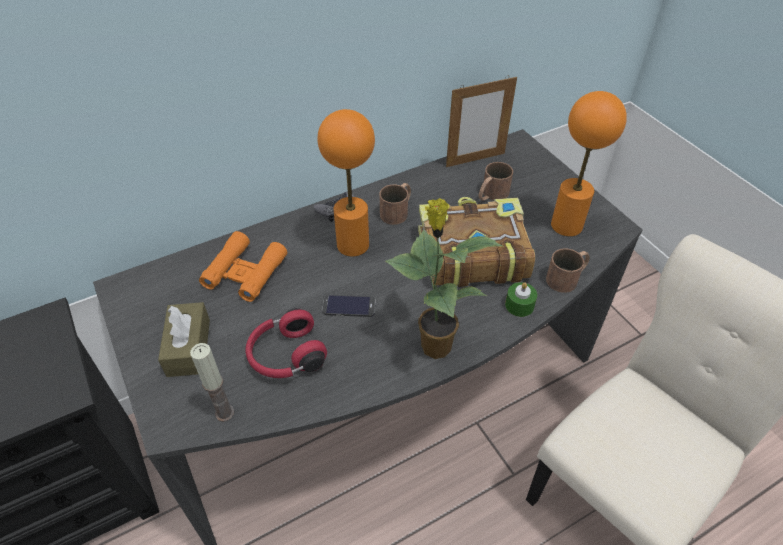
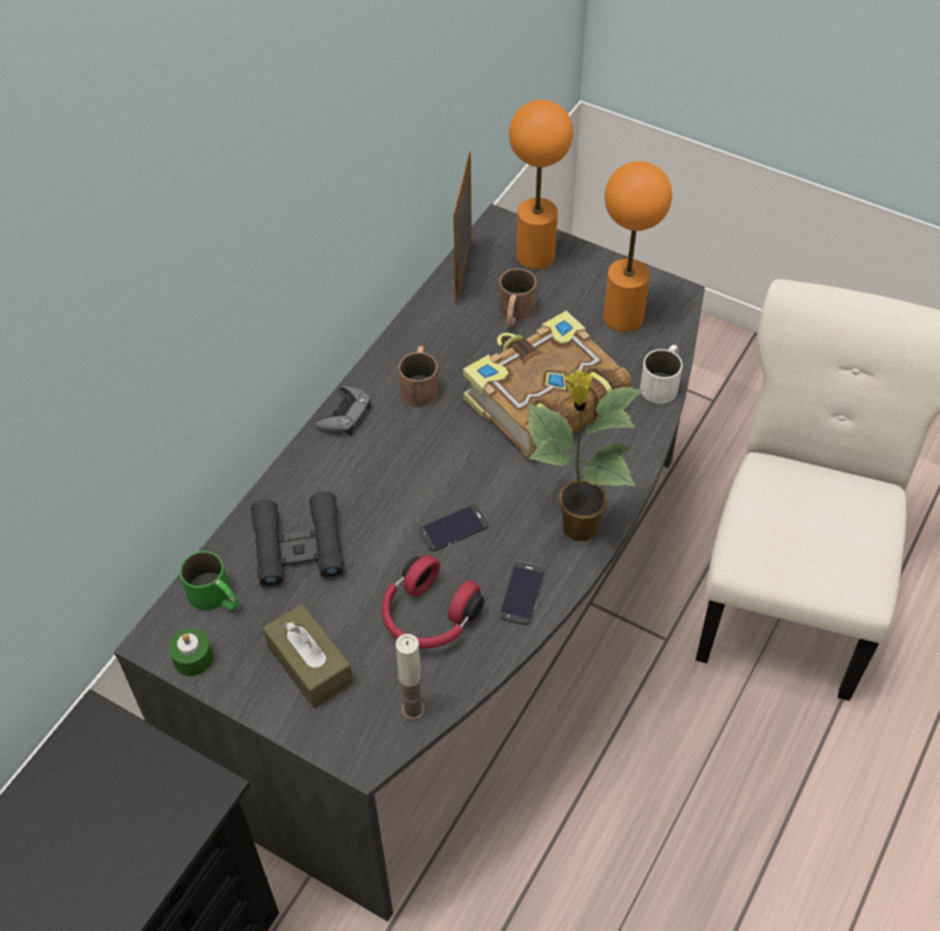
camera: 30 degrees left, 5 degrees up
orange binoculars [199,231,287,302] -> black binoculars [251,491,344,589]
orange table lamp [318,109,375,257] -> orange table lamp moved to [509,100,573,270]
picture frame [446,76,517,167] -> picture frame turned 150 degrees clockwise [453,150,472,305]
green candle [505,282,537,317] -> green candle moved to [168,628,213,676]
brown mug [546,248,590,293] -> white mug [640,345,683,404]
none -> green mug [180,551,239,610]
none -> phone [499,561,545,625]

